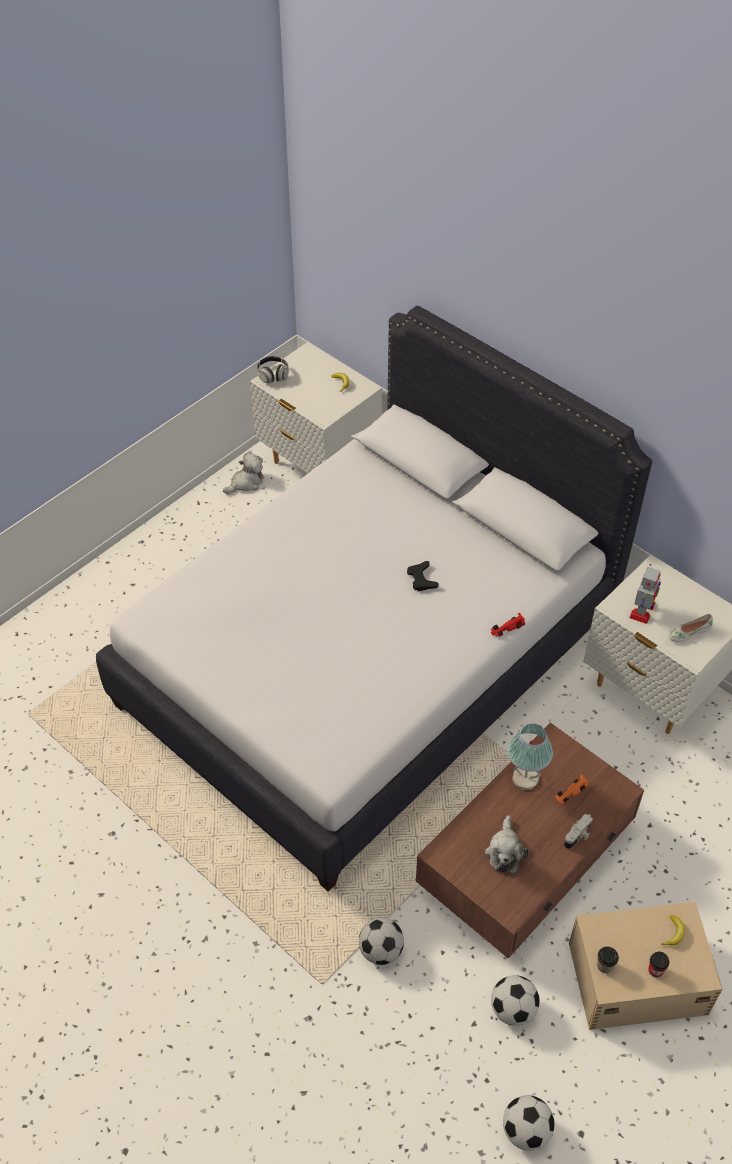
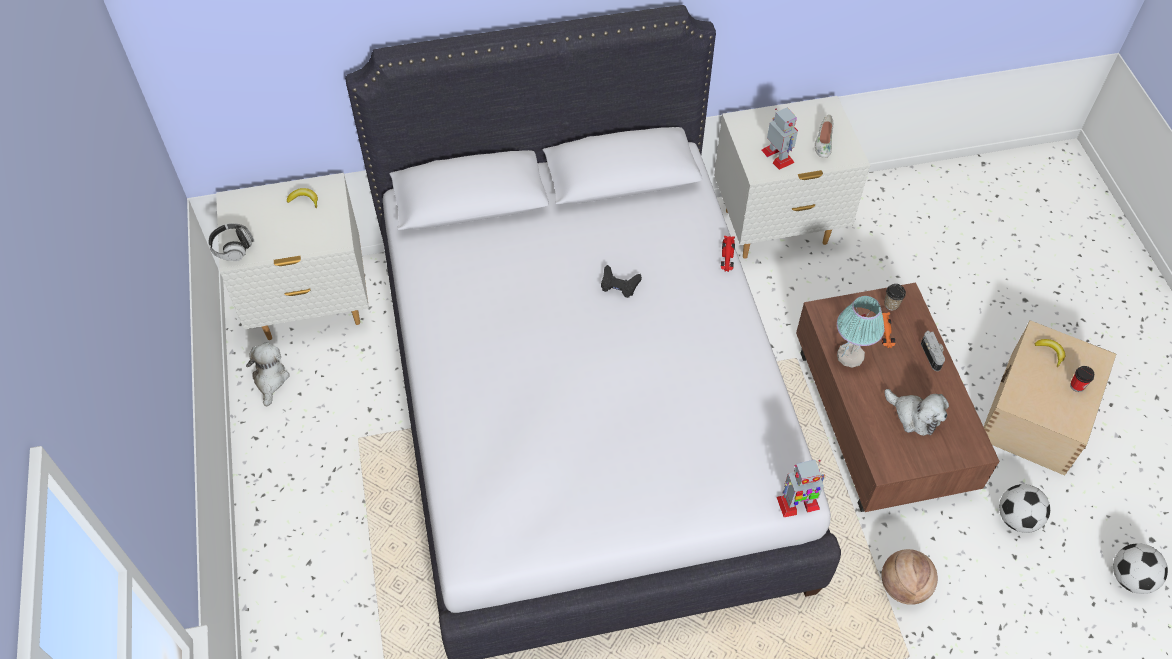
camera: 55 degrees left, 5 degrees up
football [359,917,404,965] -> basketball [881,549,938,605]
cup [597,946,619,973] -> cup moved to [884,284,906,310]
none -> toy robot [776,460,825,517]

